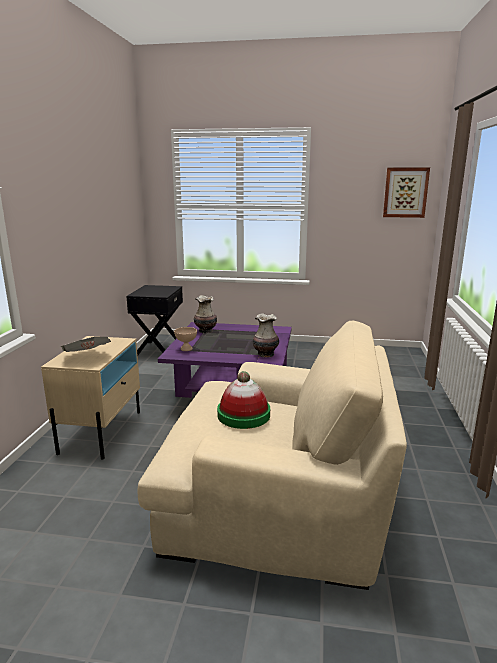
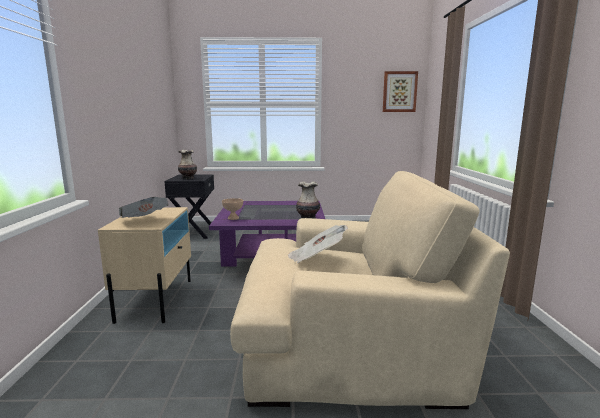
camera: 10 degrees left, 5 degrees down
vase [194,295,217,334] -> vase moved to [178,150,197,179]
hat [217,371,270,429] -> newspaper [288,225,348,263]

